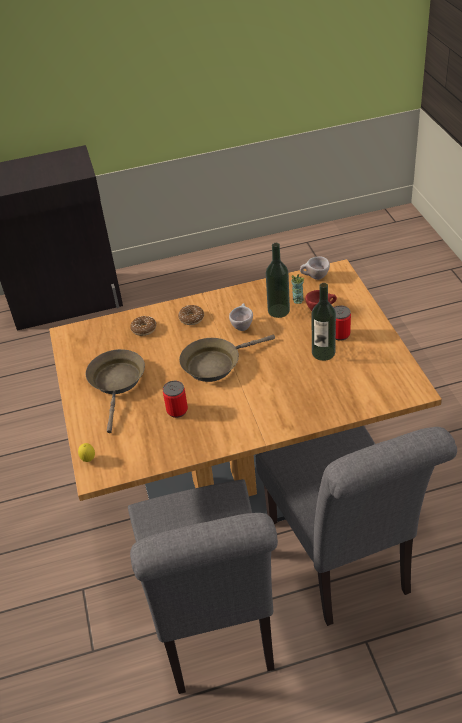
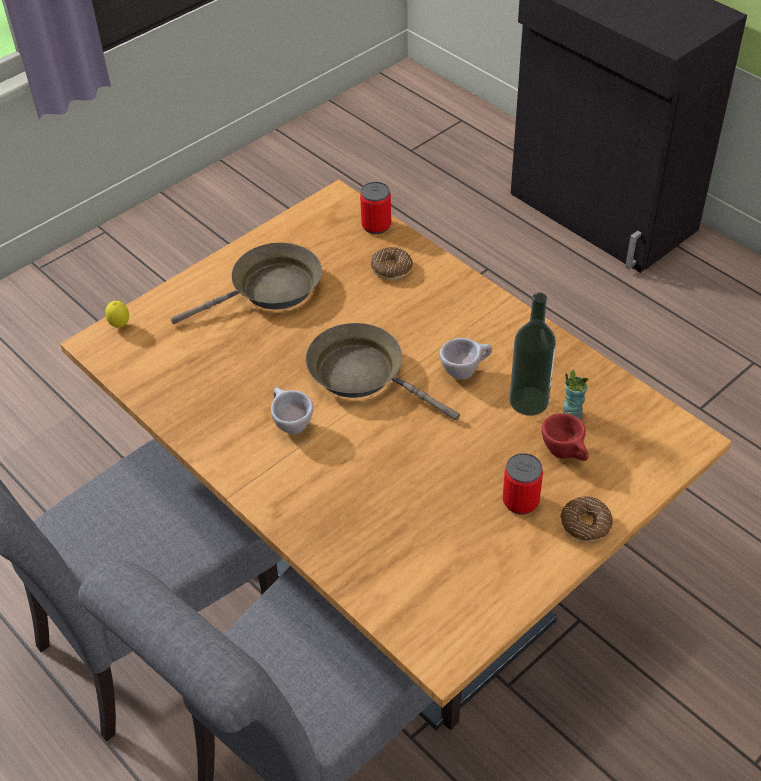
camera: 60 degrees right, 5 degrees up
can [163,381,188,418] -> can moved to [360,182,391,234]
donut [178,305,204,325] -> donut moved to [560,496,613,542]
beige cup [300,256,330,280] -> beige cup moved to [271,387,314,434]
bottle [311,283,336,361] -> none

